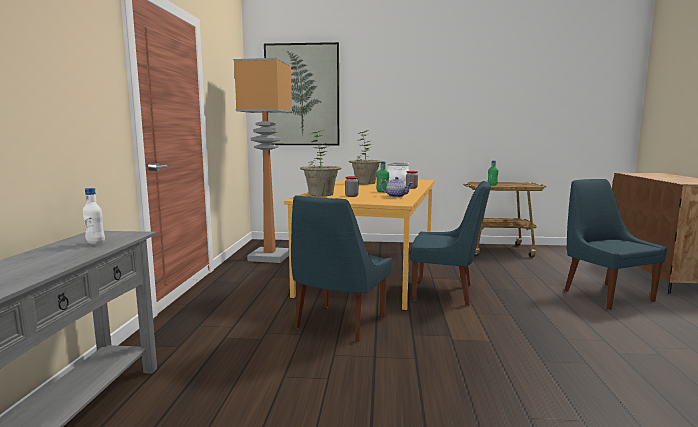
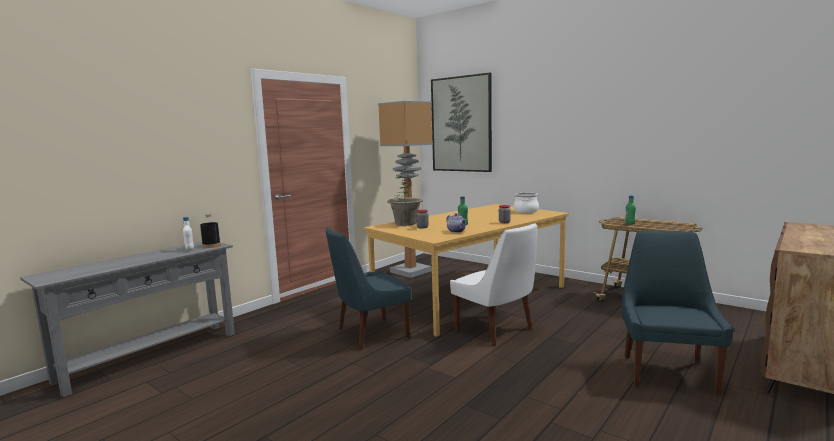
camera: 35 degrees right, 0 degrees up
potted plant [349,130,381,184] -> none
blue chair [411,181,491,306] -> white chair [450,223,537,346]
none -> black bottle [200,214,221,248]

